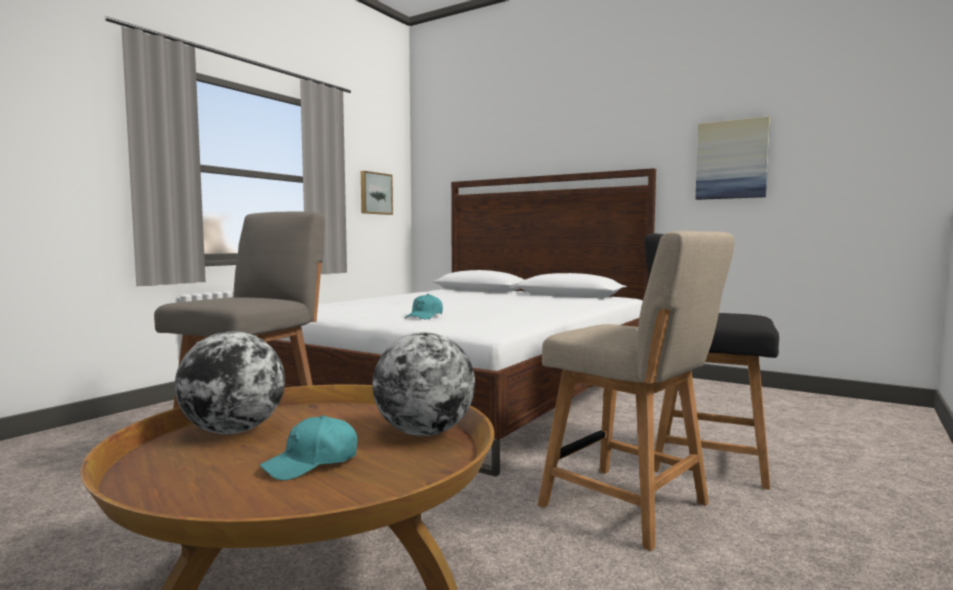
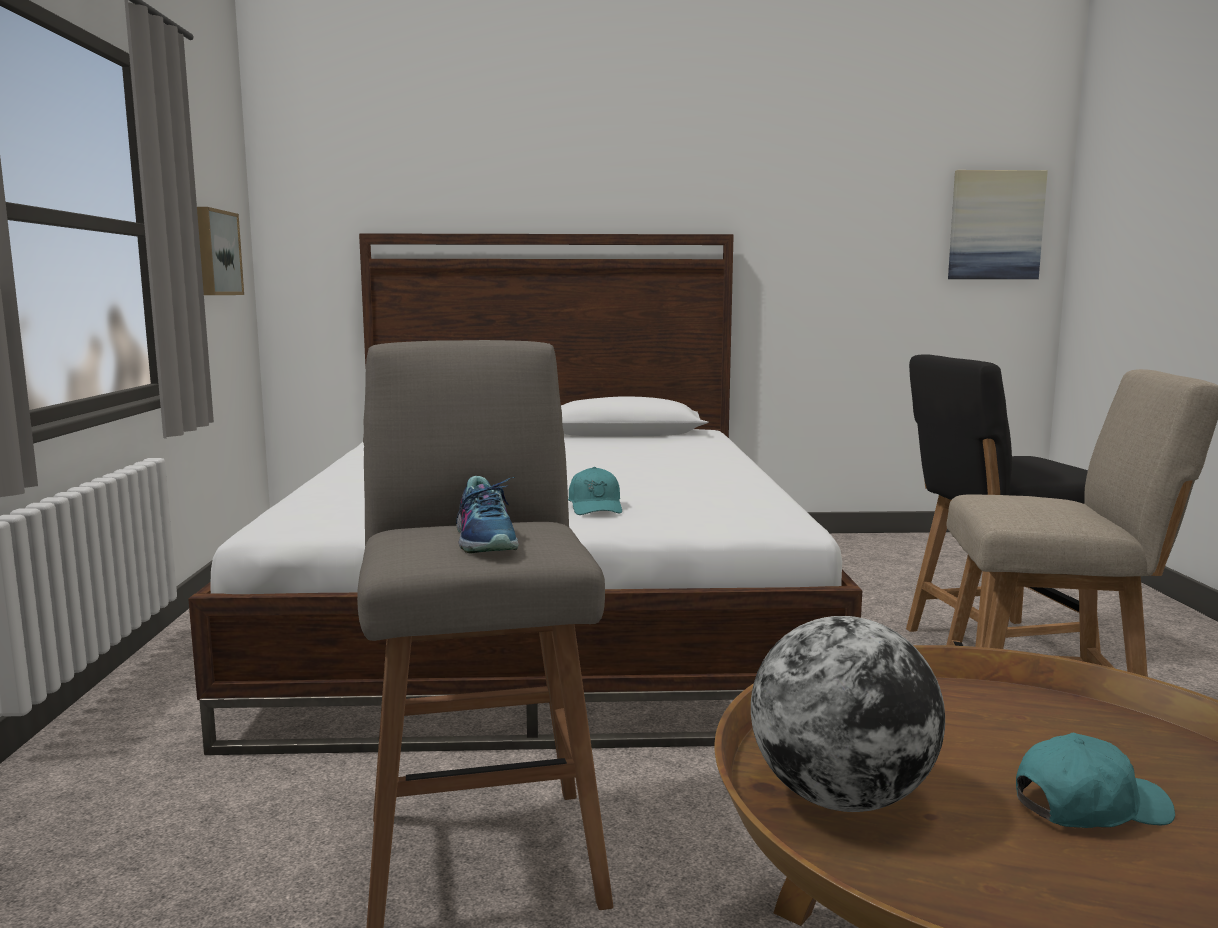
camera: 35 degrees left, 5 degrees up
turquoise cap [260,415,358,481] -> turquoise cap turned 120 degrees counterclockwise [1016,733,1175,828]
globe [372,332,475,436] -> none
picture [695,116,770,200] -> picture moved to [948,170,1048,279]
none -> shoe [456,476,519,553]

